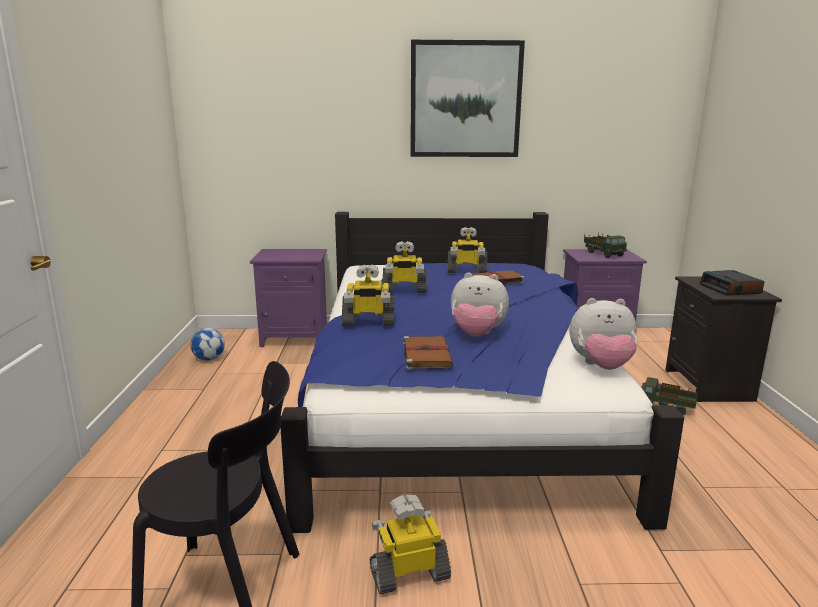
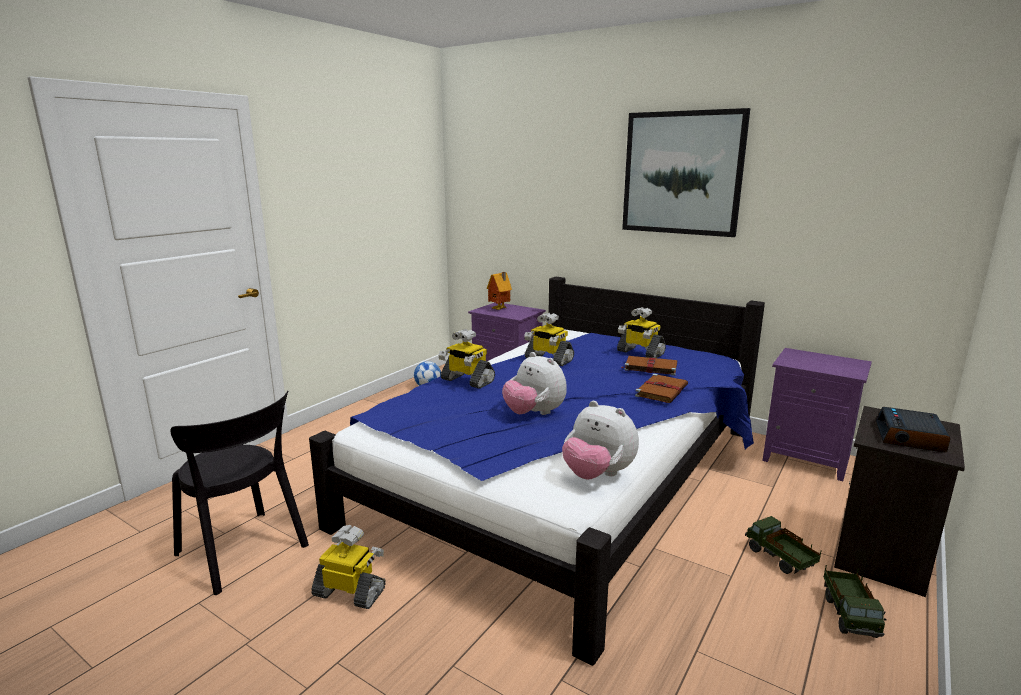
camera: 35 degrees right, 0 degrees up
brown book [403,336,454,370] -> brown book moved to [635,374,688,403]
toy truck [584,233,627,258] -> toy truck moved to [823,565,886,638]
none -> toy house [487,272,512,310]

